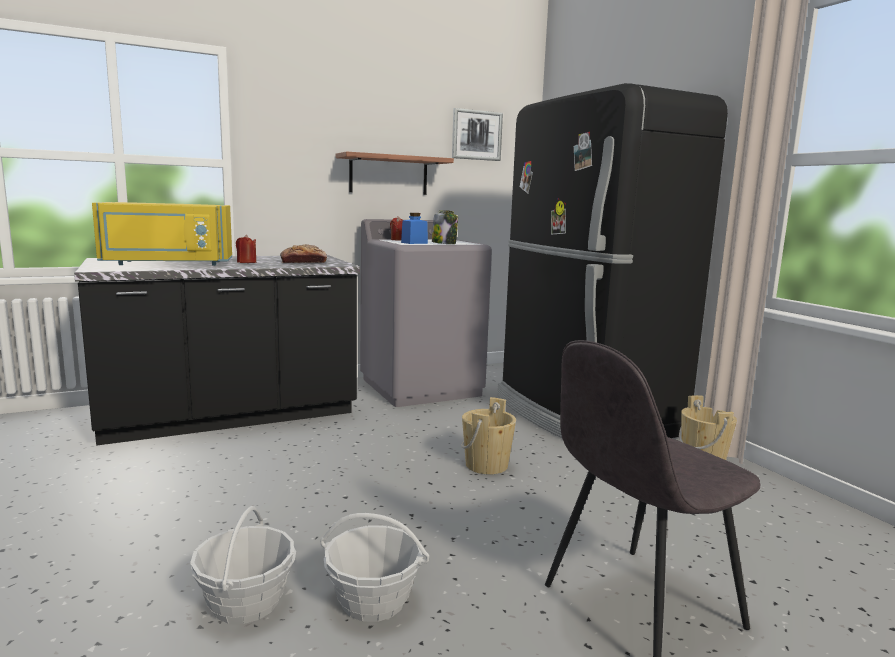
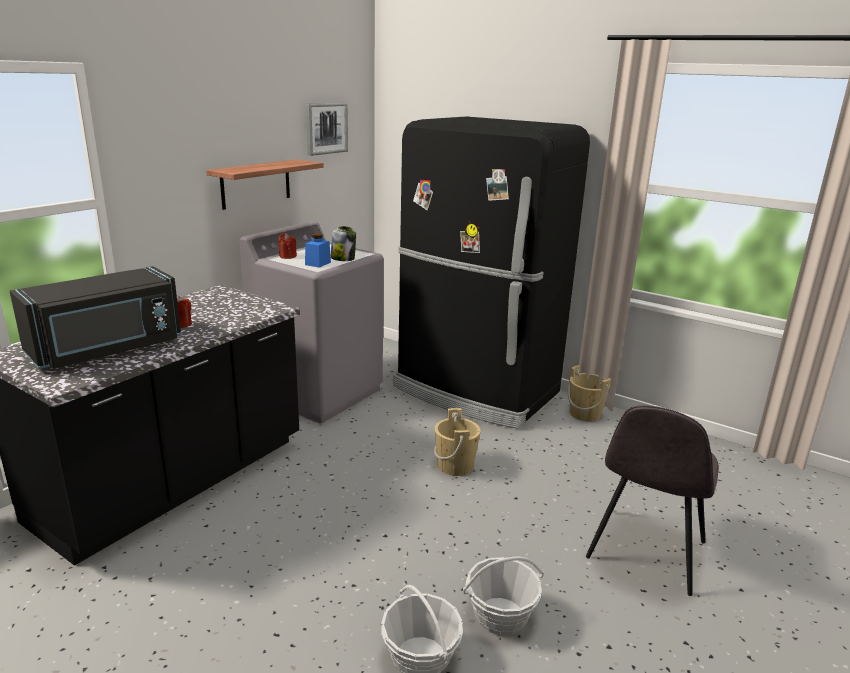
camera: 30 degrees left, 10 degrees up
yellow microwave [92,202,232,266] -> black microwave [10,266,181,369]
bread [280,244,327,263] -> none

